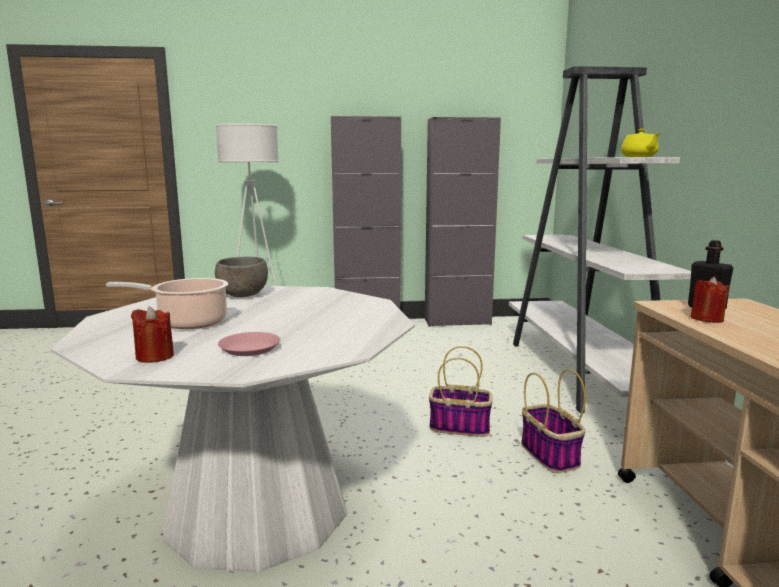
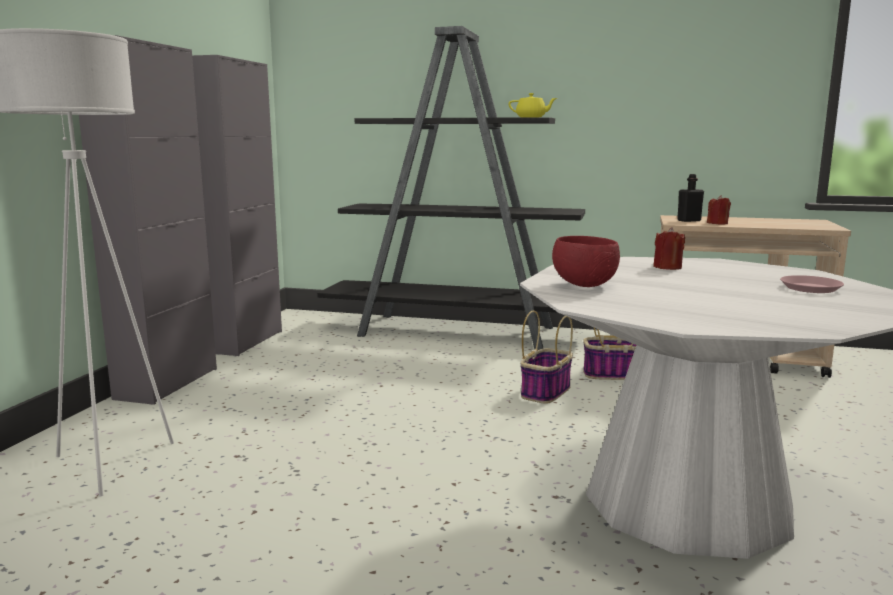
camera: 70 degrees left, 0 degrees up
cooking pot [106,278,228,329] -> none
red candle [131,307,174,363] -> red candle moved to [653,227,685,270]
grey bowl [215,257,268,297] -> red bowl [552,236,620,287]
white bookcase [509,66,691,413] -> black bookcase [317,26,585,350]

